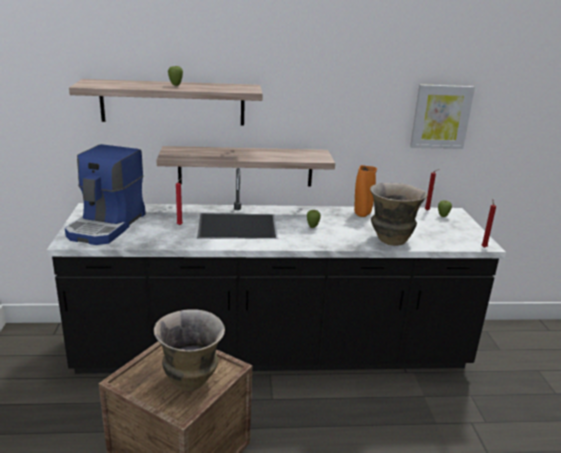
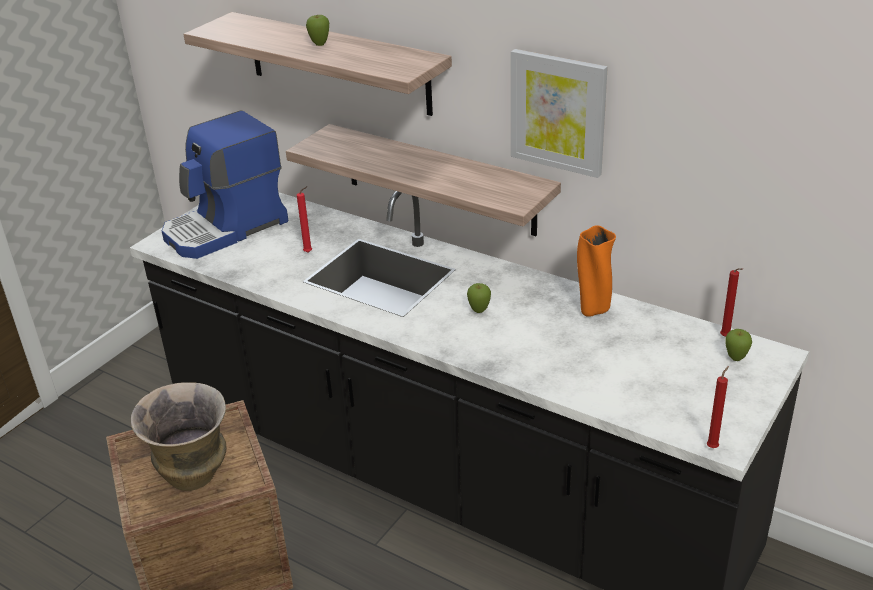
camera: 40 degrees right, 10 degrees up
vase [370,183,428,246] -> none
picture [410,84,475,149] -> picture moved to [511,49,608,178]

